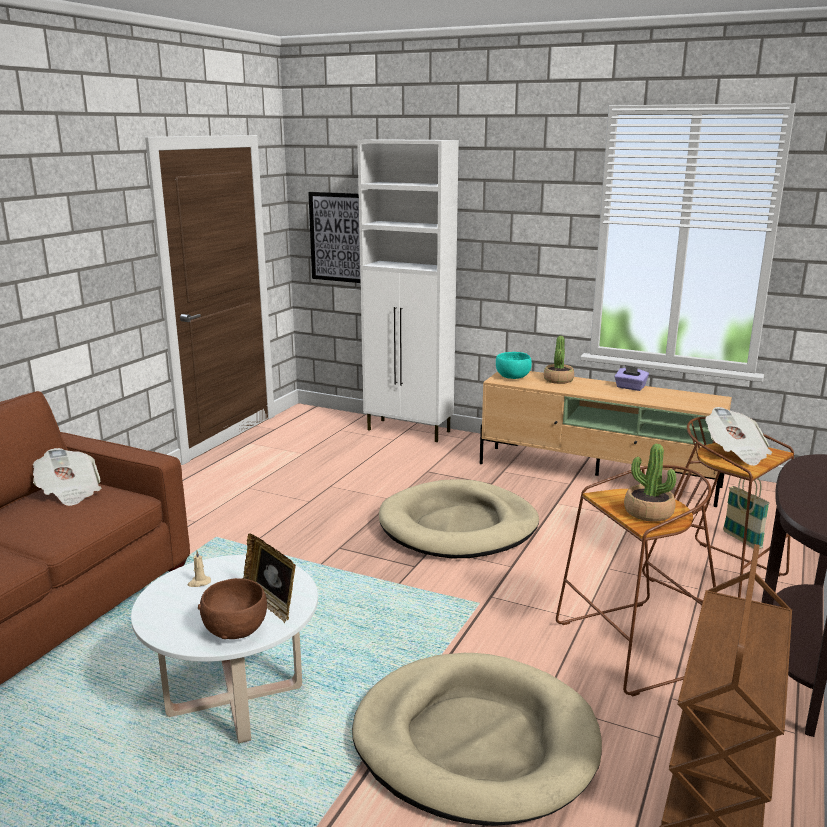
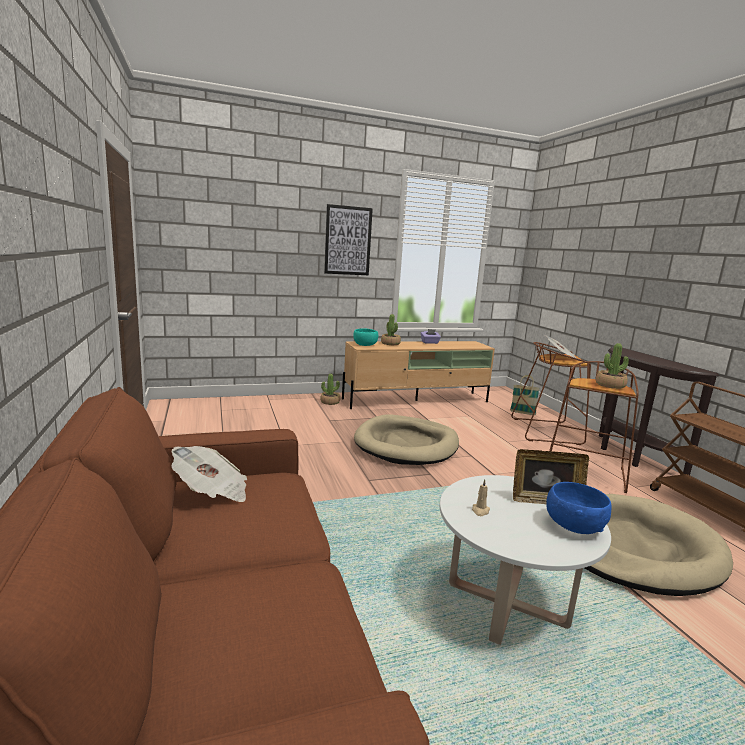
camera: 45 degrees left, 5 degrees down
brown bowl [198,578,267,639] -> blue bowl [546,482,612,534]
picture [308,192,361,283] -> picture moved to [324,204,373,275]
white cabinet [357,139,459,442] -> none
none -> potted plant [320,374,340,405]

